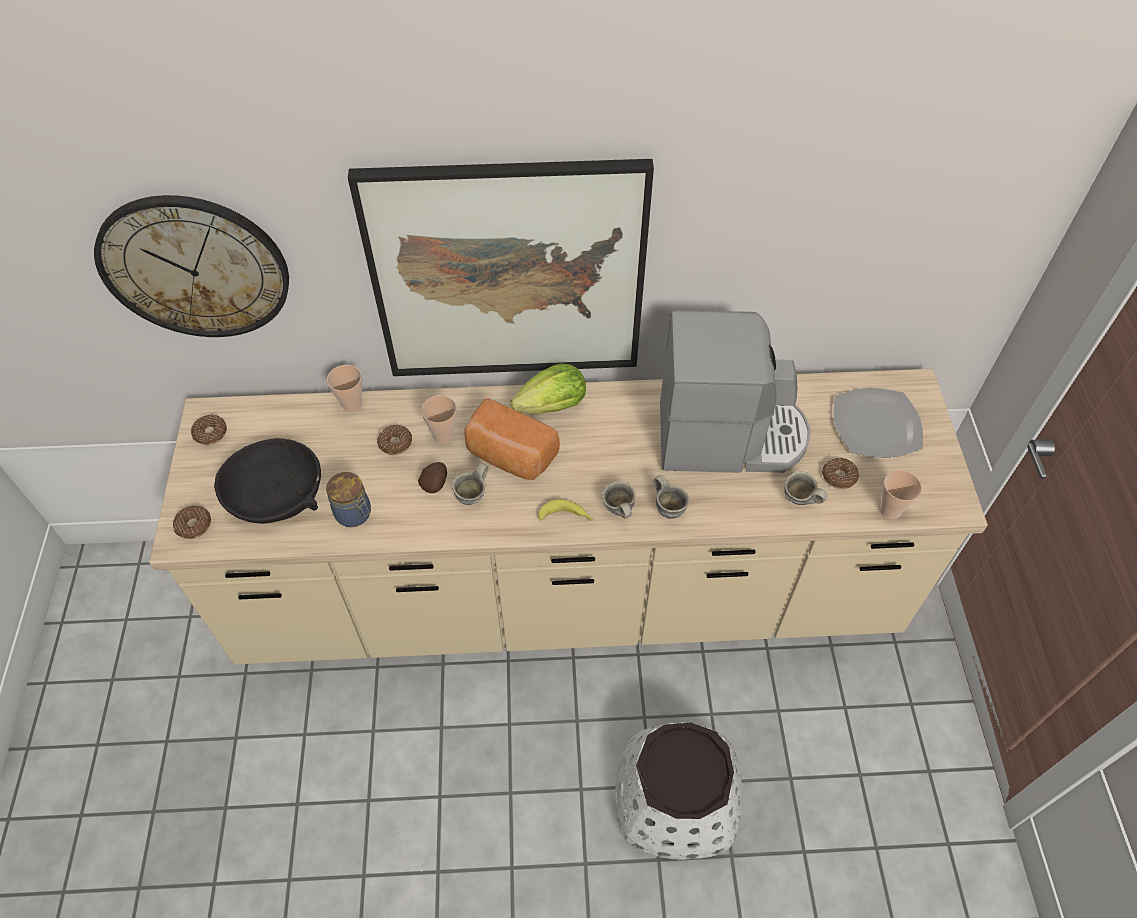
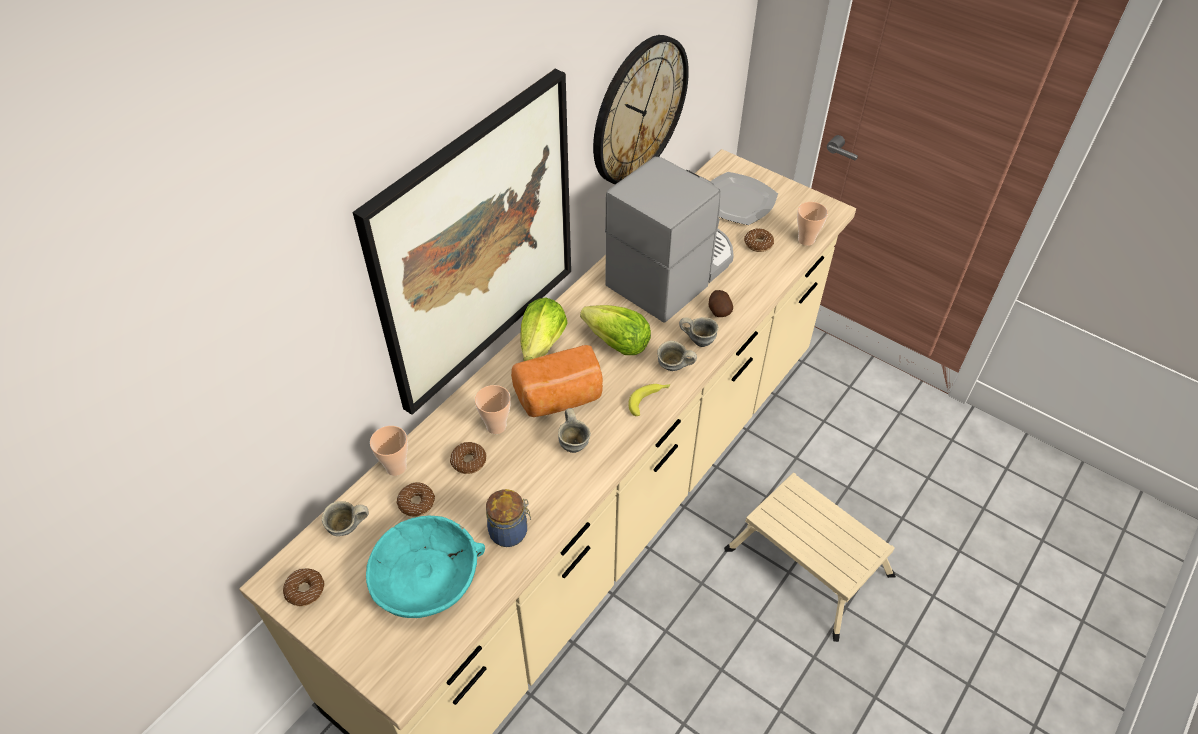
camera: 50 degrees left, 5 degrees down
wall clock [94,195,289,337] -> wall clock moved to [593,35,689,184]
donut [173,506,211,539] -> donut moved to [396,482,435,517]
black bowl [214,438,321,524] -> turquoise bowl [366,516,485,618]
potato [418,462,447,493] -> potato moved to [709,290,733,317]
white planter [615,722,742,860] -> beige step ladder [724,472,896,642]
grey mug [784,471,827,505] -> grey mug moved to [322,501,369,536]
none -> lettuce [580,305,651,355]

